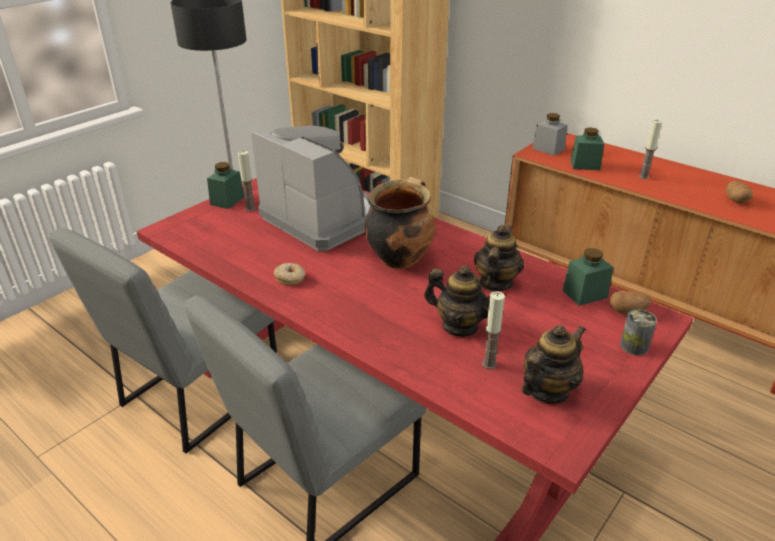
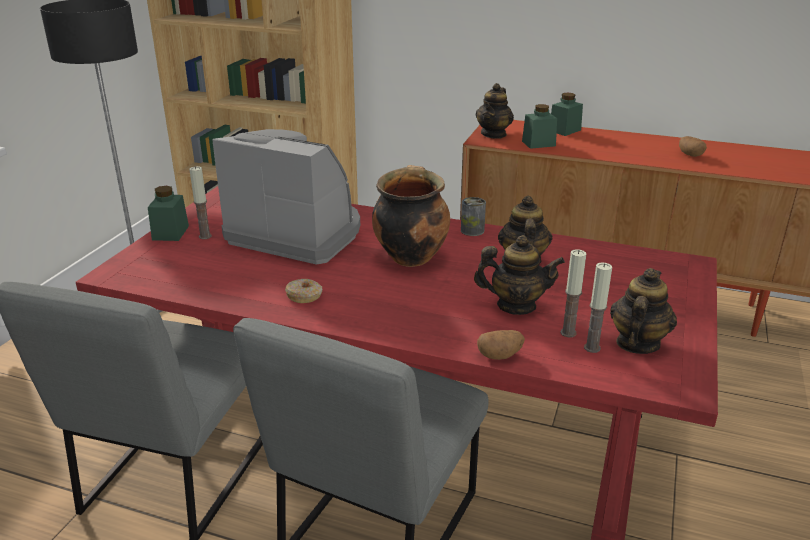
camera: 20 degrees left, 5 degrees down
grey jar [533,113,568,156] -> teapot [476,83,514,139]
green jar [562,248,613,306] -> green jar moved to [551,93,583,136]
potato [610,291,651,315] -> potato moved to [477,330,525,360]
can [620,309,657,356] -> can moved to [461,197,486,236]
candle [639,120,662,179] -> candle moved to [584,262,612,353]

